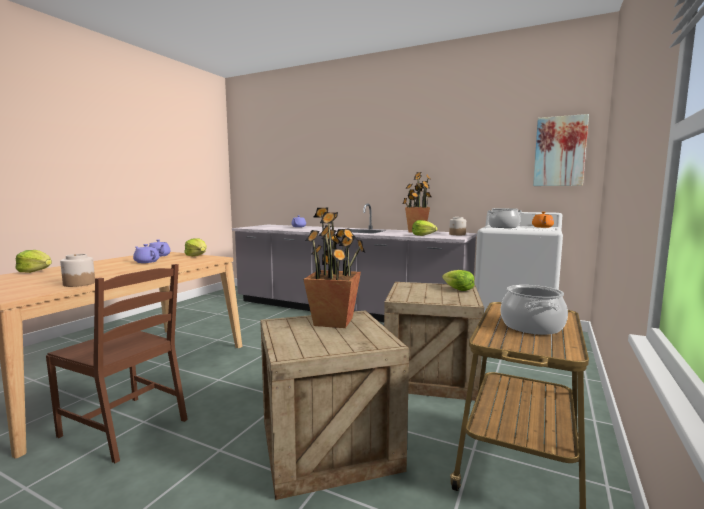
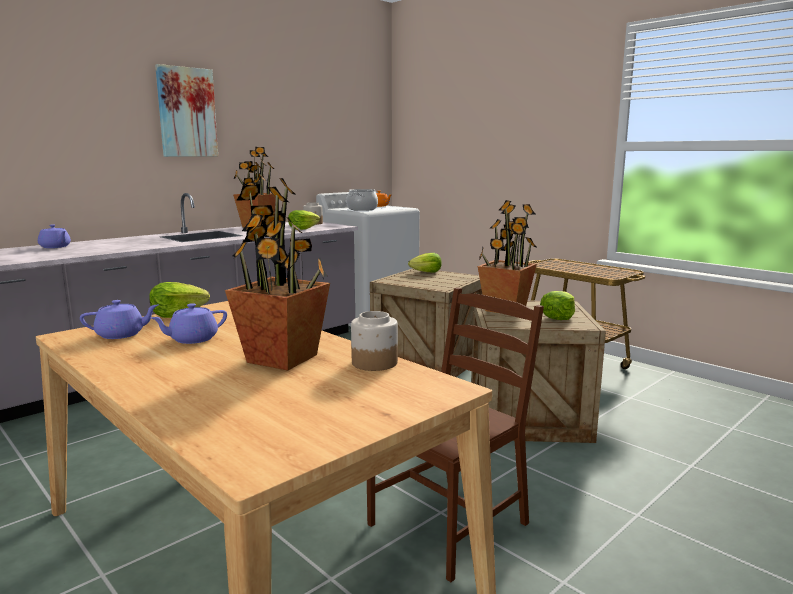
camera: 70 degrees left, 5 degrees up
lettuce [15,250,52,273] -> lettuce moved to [540,291,575,320]
cooking pot [501,285,568,335] -> none
picture [533,114,589,186] -> picture moved to [155,64,218,157]
none -> potted plant [225,178,330,371]

